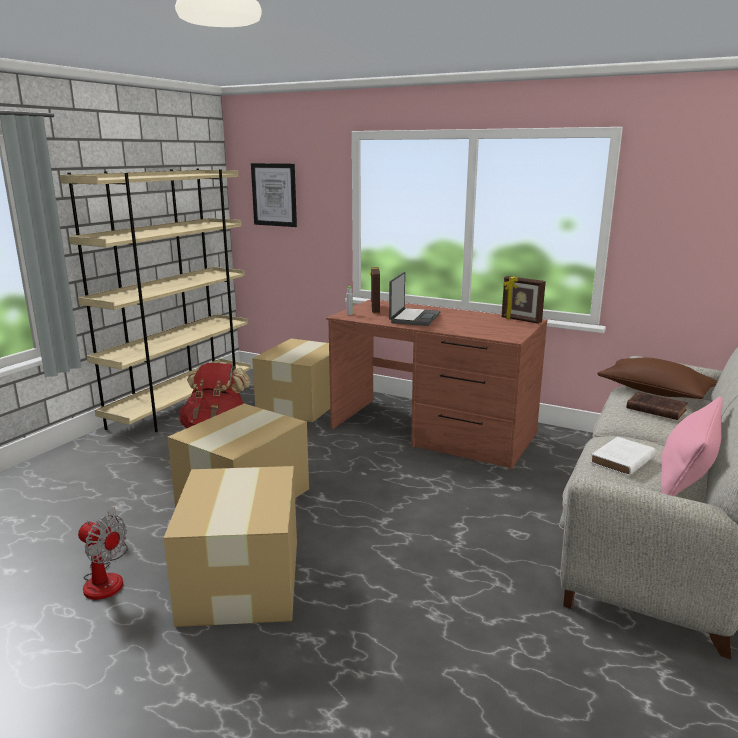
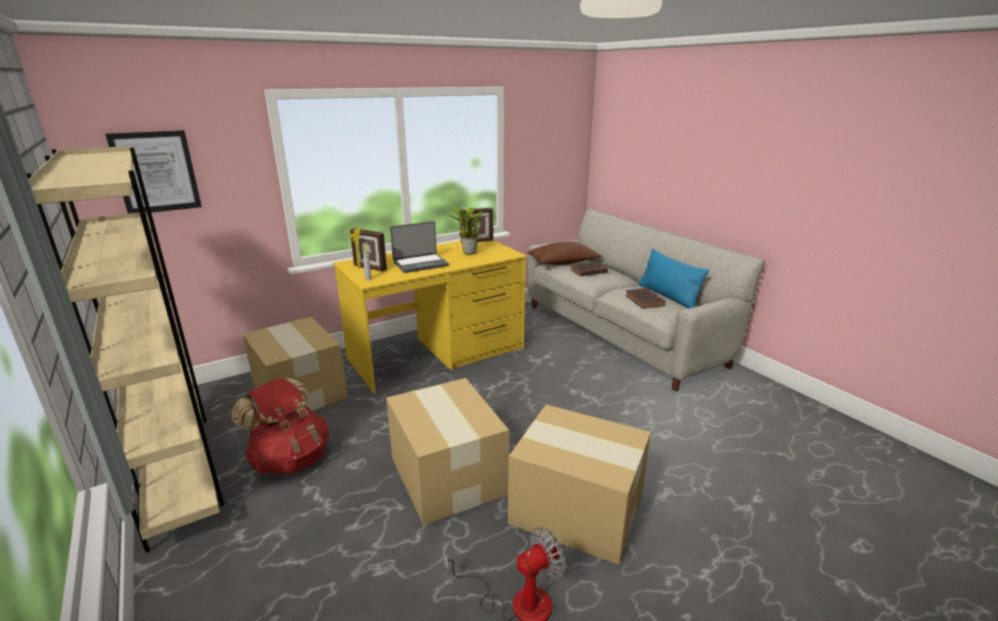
camera: 60 degrees left, 5 degrees up
brown desk [326,299,548,469] -> yellow desk [333,240,527,394]
laptop [389,272,440,326] -> laptop turned 105 degrees clockwise [390,221,449,273]
white book [590,437,656,476] -> brown book [625,288,665,309]
pink pillow [661,396,723,496] -> blue pillow [638,249,709,309]
none -> potted plant [444,205,488,255]

